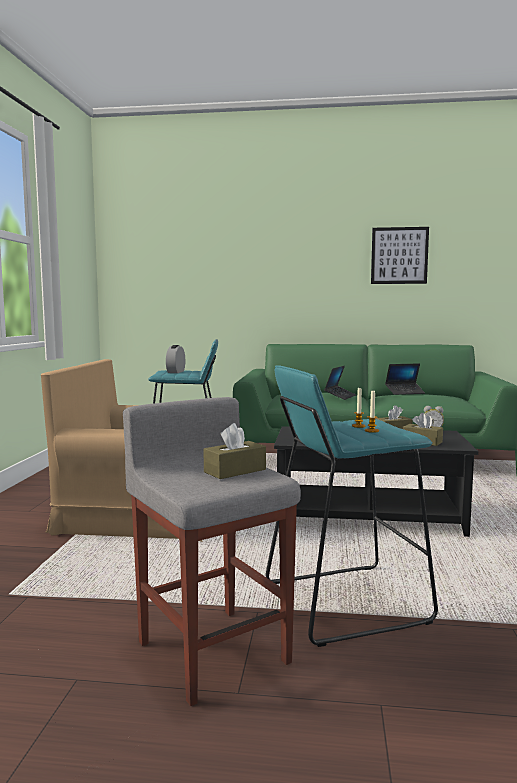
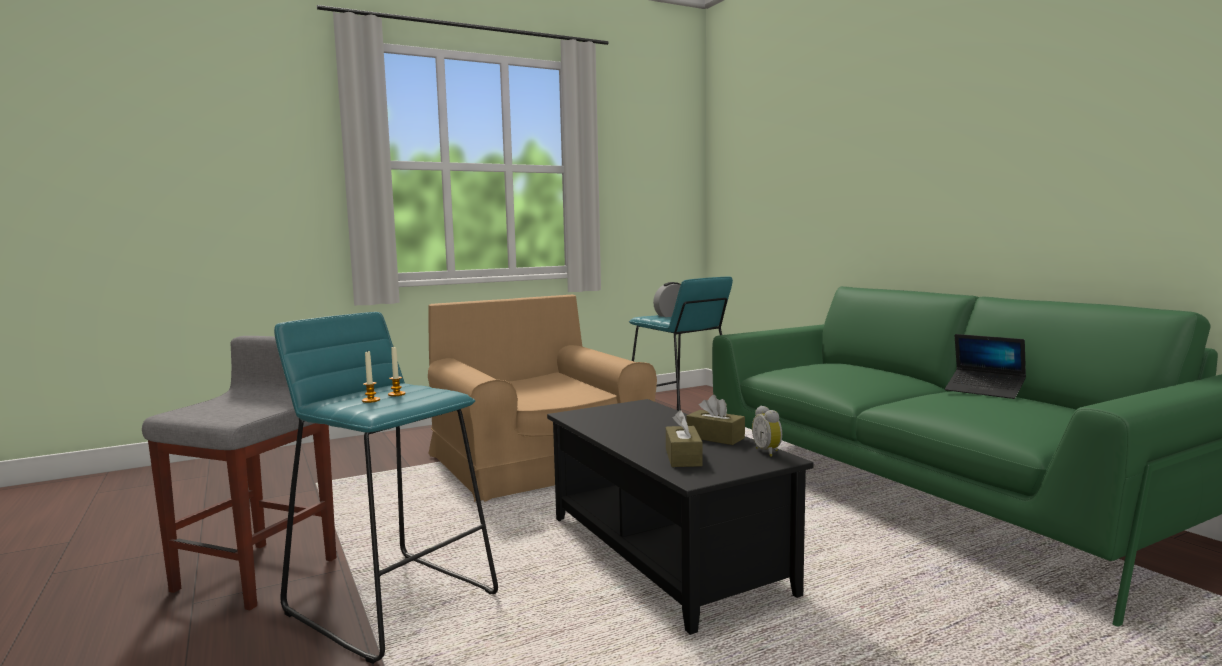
camera: 55 degrees right, 0 degrees up
brown tissue box [203,423,266,479] -> none
laptop [324,366,356,400] -> none
picture [371,227,429,284] -> none

